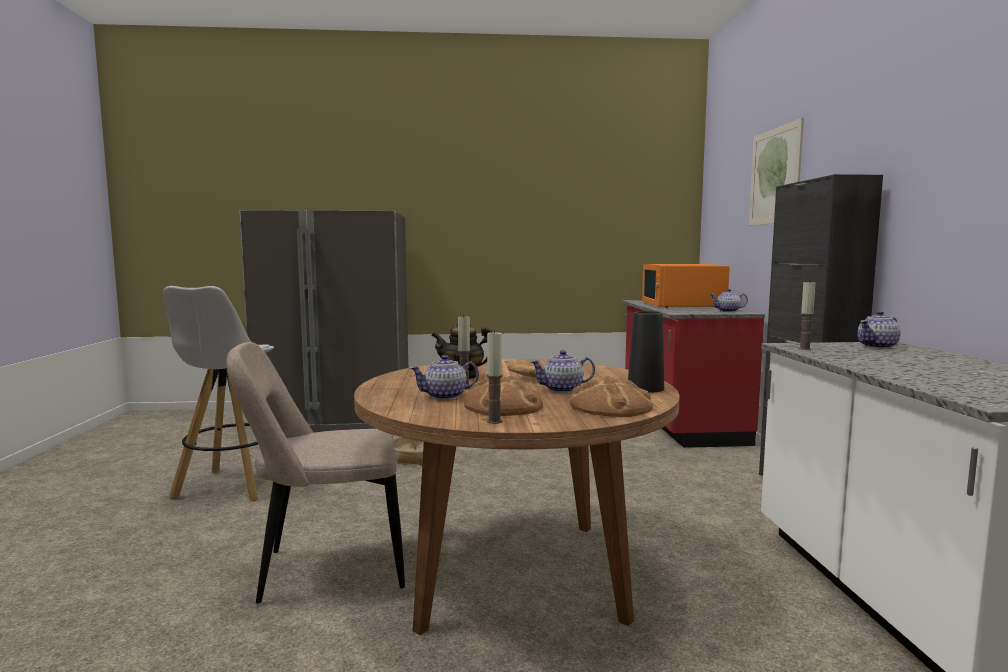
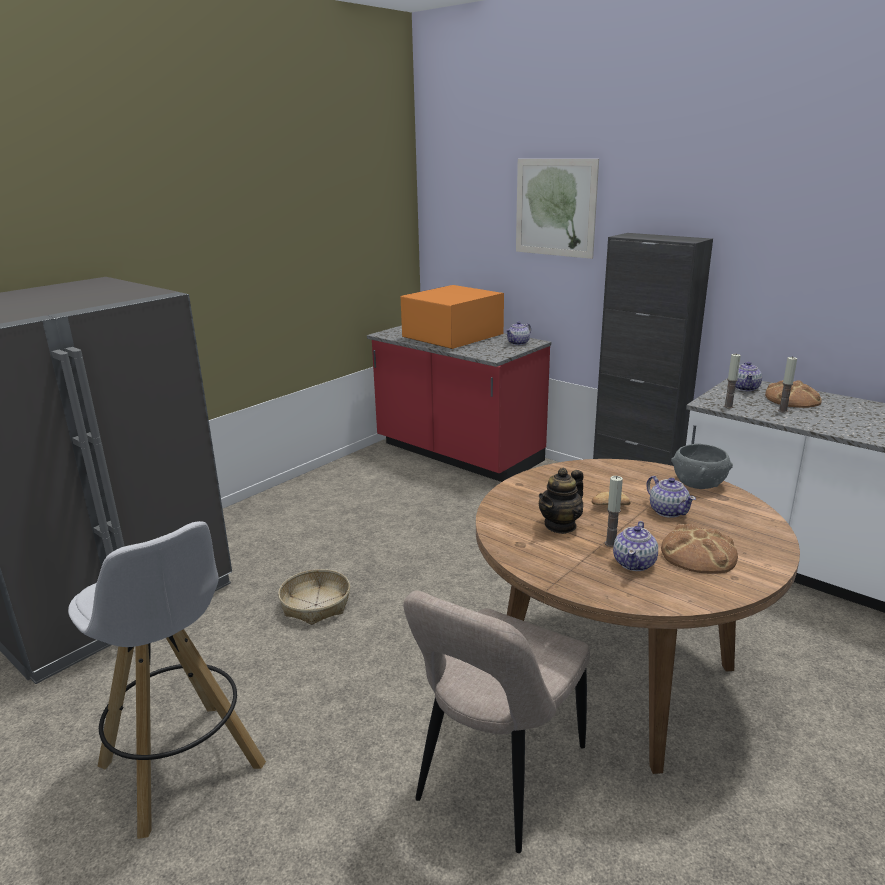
camera: 45 degrees left, 15 degrees up
candle [487,330,503,424] -> candle moved to [778,356,797,413]
teapot [530,350,595,393] -> teapot turned 60 degrees counterclockwise [646,476,696,518]
bread [570,376,653,417] -> bread moved to [765,380,822,408]
black vase [628,311,664,393] -> grey bowl [671,444,733,489]
orange microwave [642,264,730,308] -> orange microwave turned 90 degrees clockwise [401,285,504,349]

